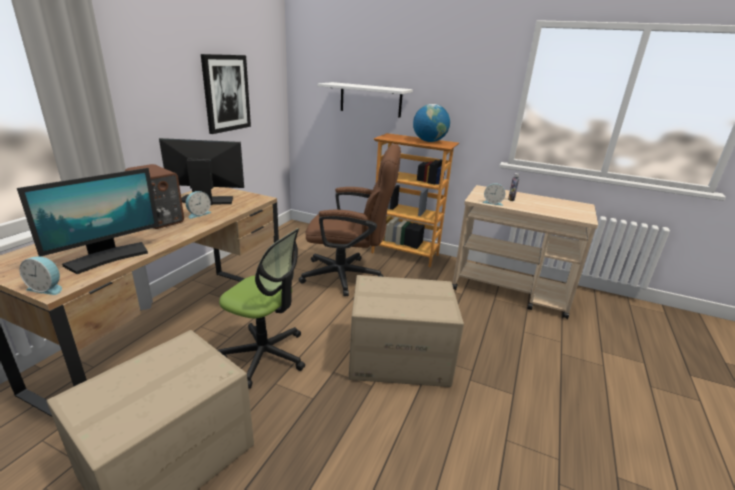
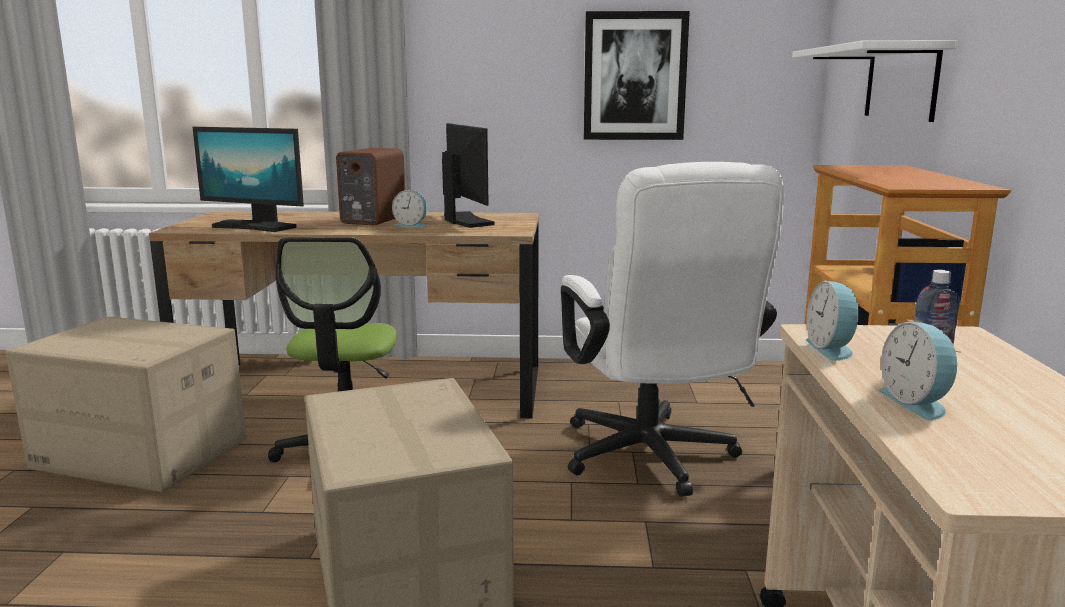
camera: 70 degrees right, 10 degrees down
alarm clock [19,256,62,295] -> alarm clock moved to [879,322,959,420]
brown office chair [299,144,401,296] -> white office chair [561,162,784,497]
globe [413,104,450,142] -> none

